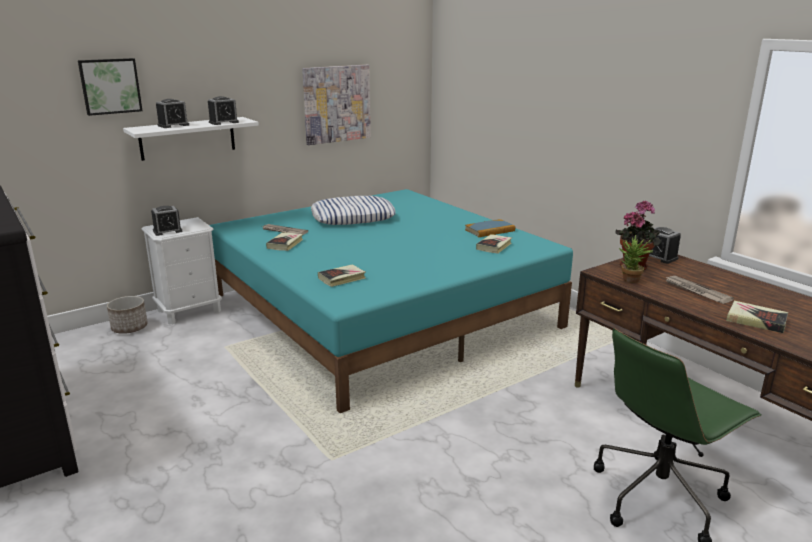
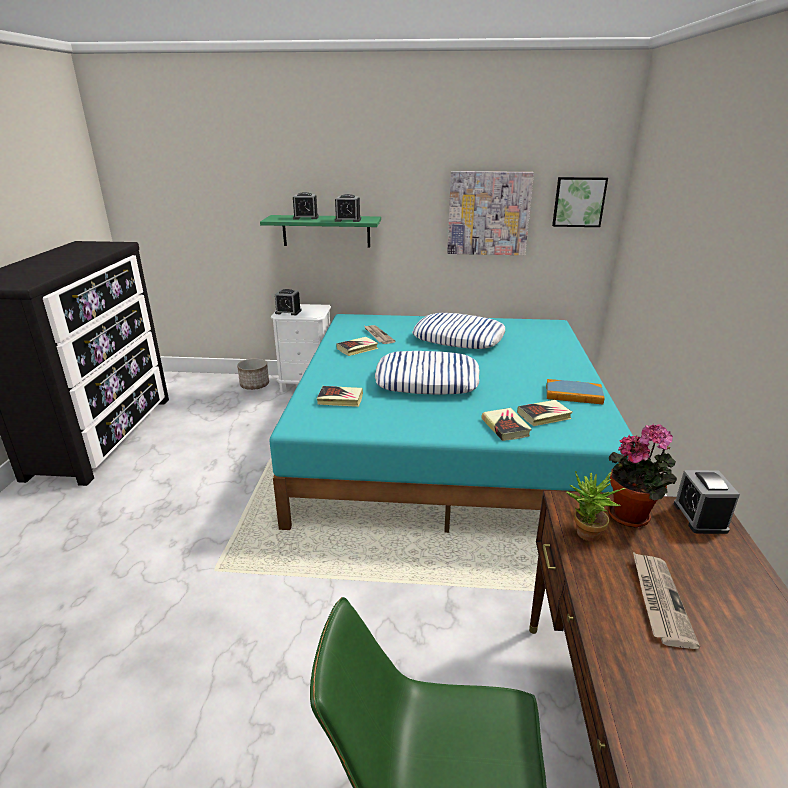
camera: 40 degrees right, 5 degrees up
picture [78,58,143,116] -> picture moved to [552,177,608,227]
white shelf [123,117,259,161] -> green shelf [260,215,381,248]
book [726,301,788,333] -> book moved to [481,408,532,441]
none -> pillow [375,351,480,395]

